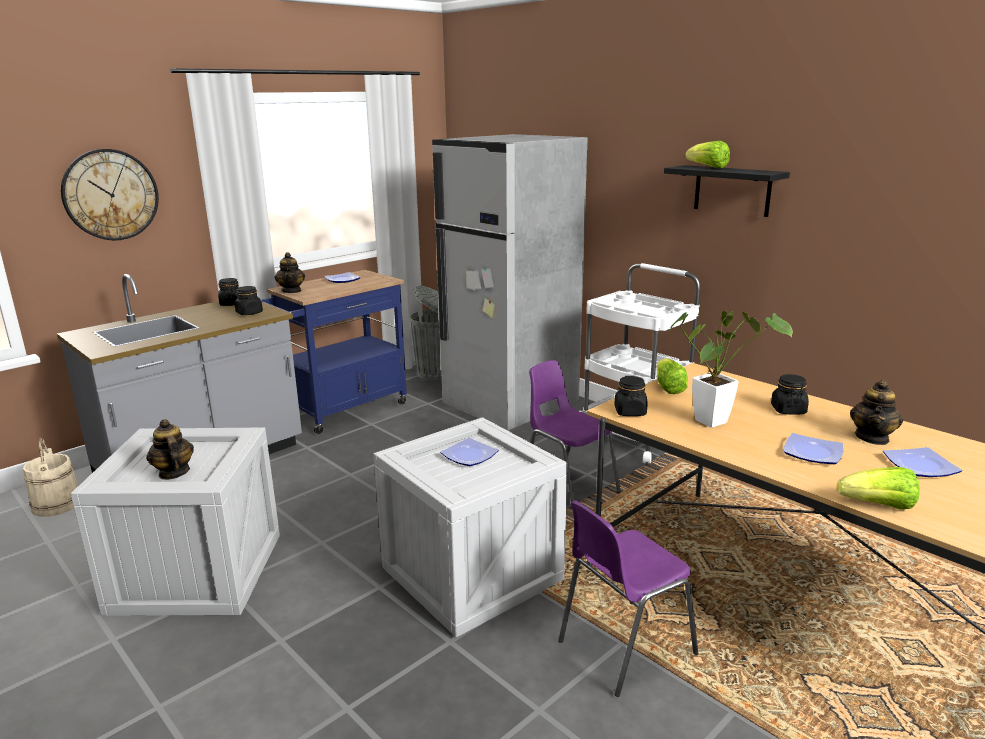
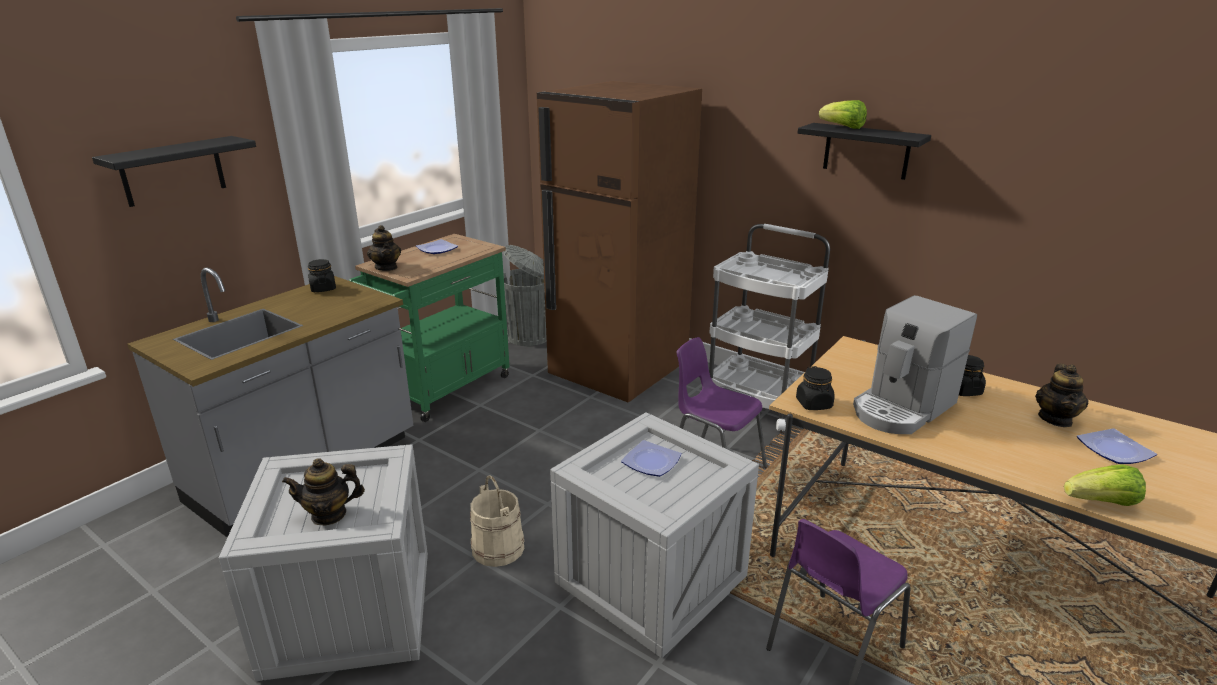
camera: 10 degrees left, 5 degrees up
beige bucket [23,438,78,517] -> beige bucket moved to [470,475,524,567]
wall clock [61,149,159,240] -> black shelf [92,136,256,207]
teapot [146,419,194,480] -> teapot turned 60 degrees counterclockwise [282,458,365,526]
black jar [235,286,263,315] -> none
blue cart [261,270,407,434] -> green cart [349,234,510,422]
grey fridge [432,134,588,431] -> brown fridge [537,81,702,403]
lettuce [657,358,688,394] -> none
potted plant [670,311,793,428] -> coffee machine [853,295,977,434]
plate [784,433,843,464] -> none

